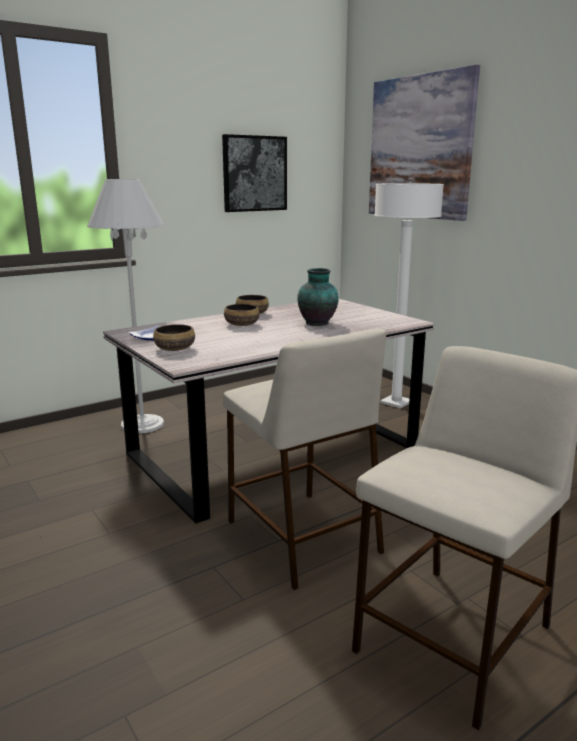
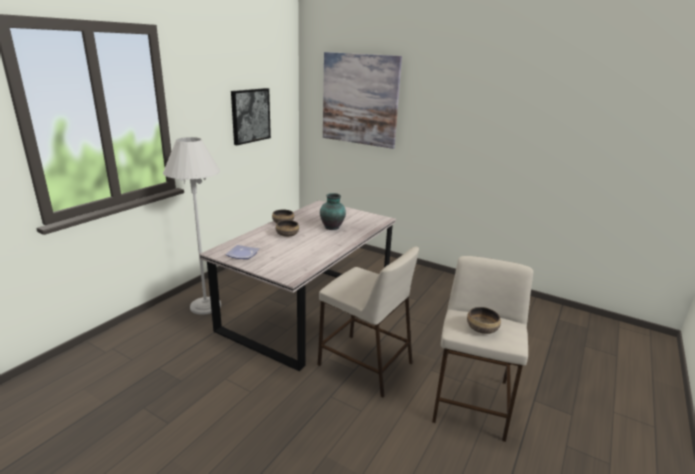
camera: 25 degrees left, 5 degrees up
bowl [153,324,195,351] -> bowl moved to [467,307,501,334]
white floor lamp [374,183,444,408] -> none

